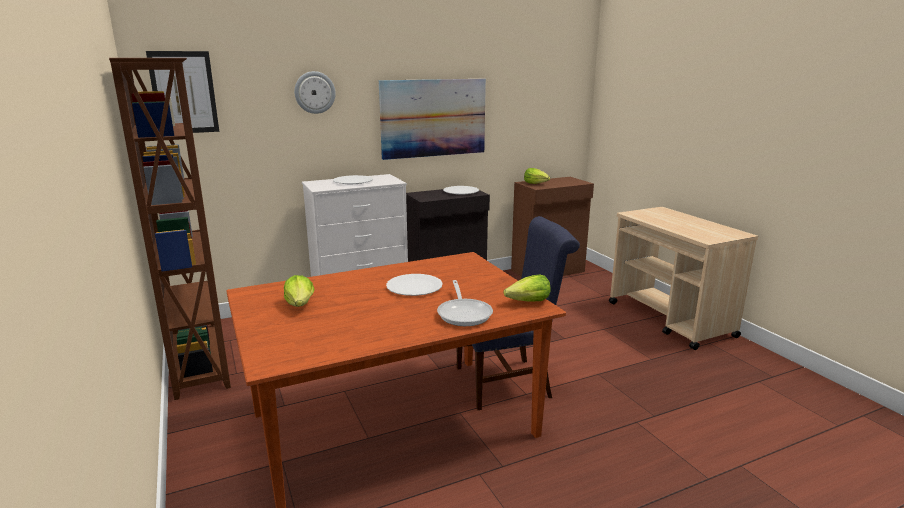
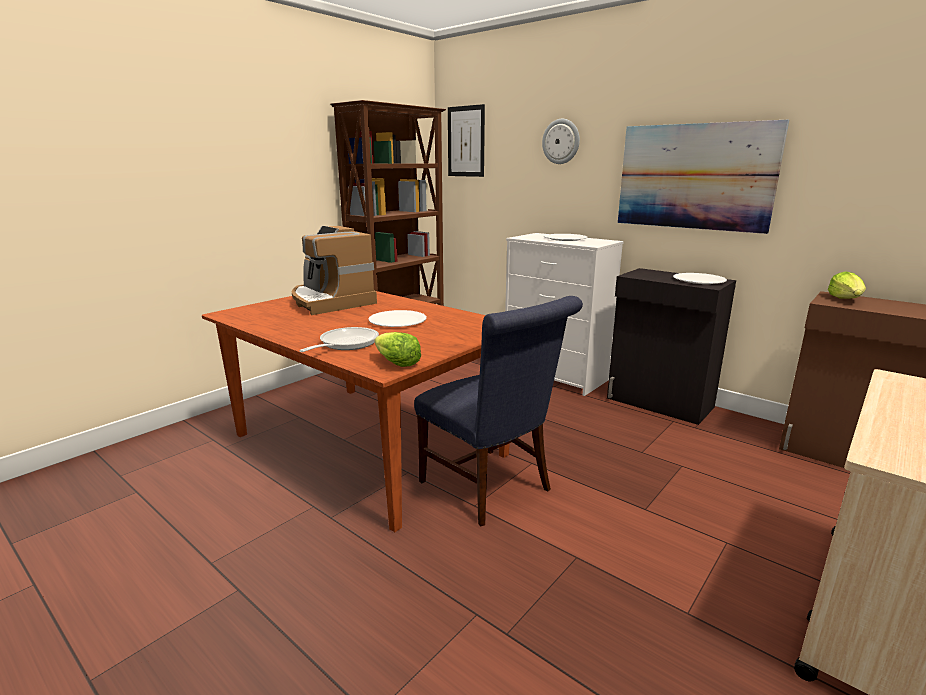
camera: 65 degrees right, 0 degrees up
lettuce [284,275,314,307] -> coffee machine [292,226,377,315]
frying pan [437,280,493,326] -> frying pan turned 150 degrees clockwise [299,327,379,352]

